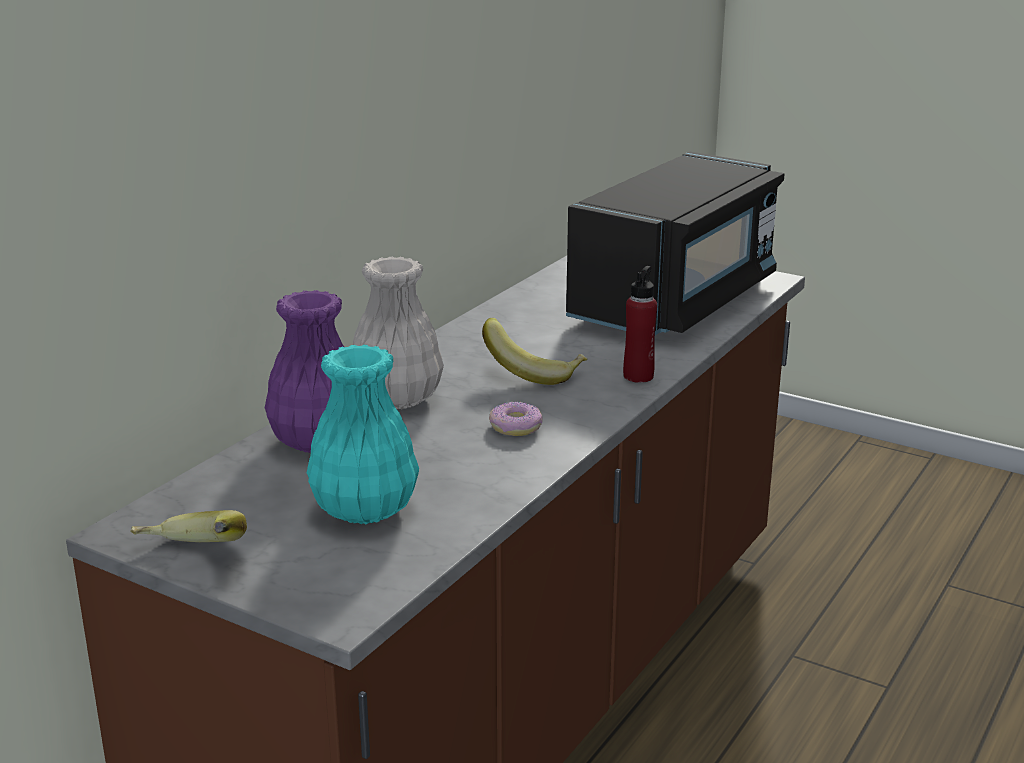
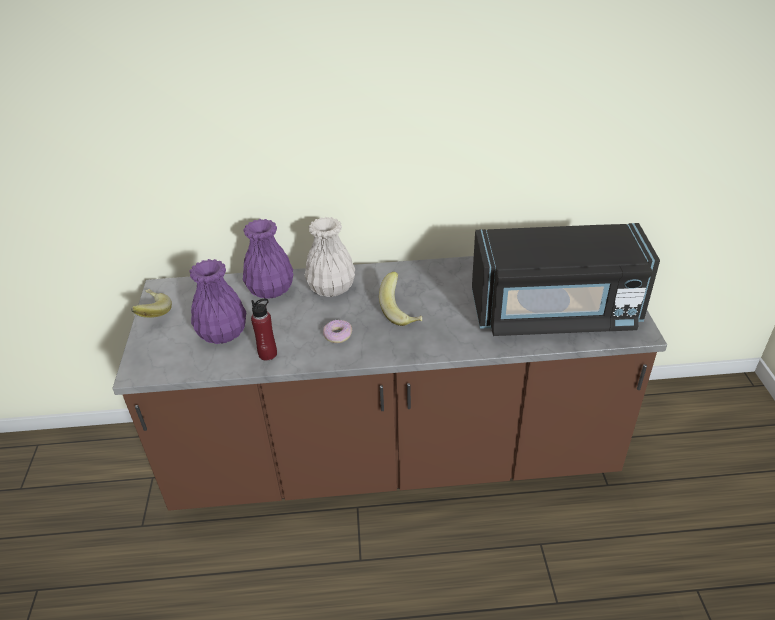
camera: 55 degrees right, 15 degrees up
turquoise vase [307,345,419,524] -> purple vase [190,259,247,344]
red bottle [623,266,657,383] -> red bottle moved to [251,299,277,361]

